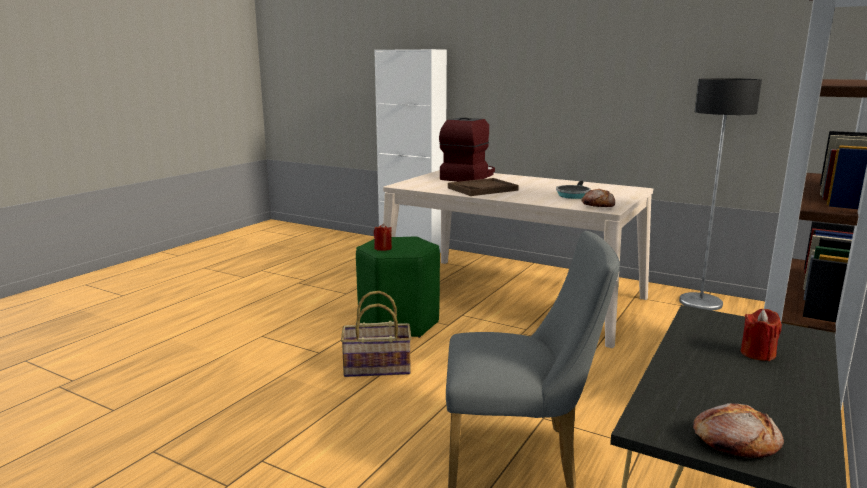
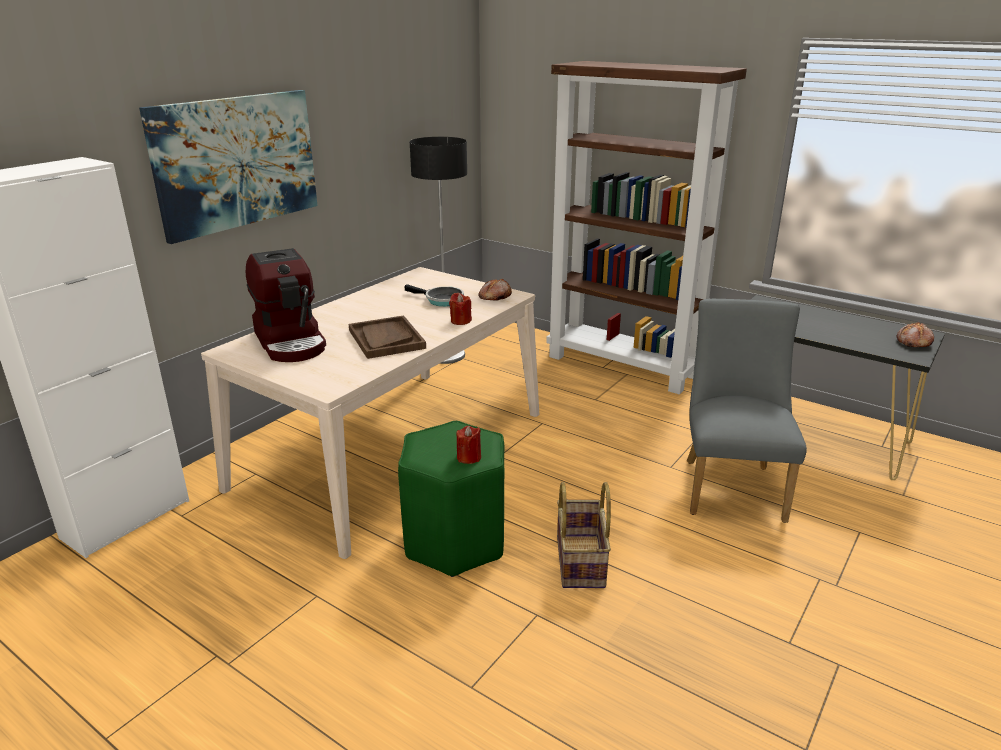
camera: 85 degrees left, 10 degrees up
coffee machine [439,118,495,182] -> coffee machine turned 150 degrees counterclockwise [246,248,326,362]
red candle [741,309,782,361] -> red candle moved to [449,293,472,325]
none -> picture [139,90,318,244]

